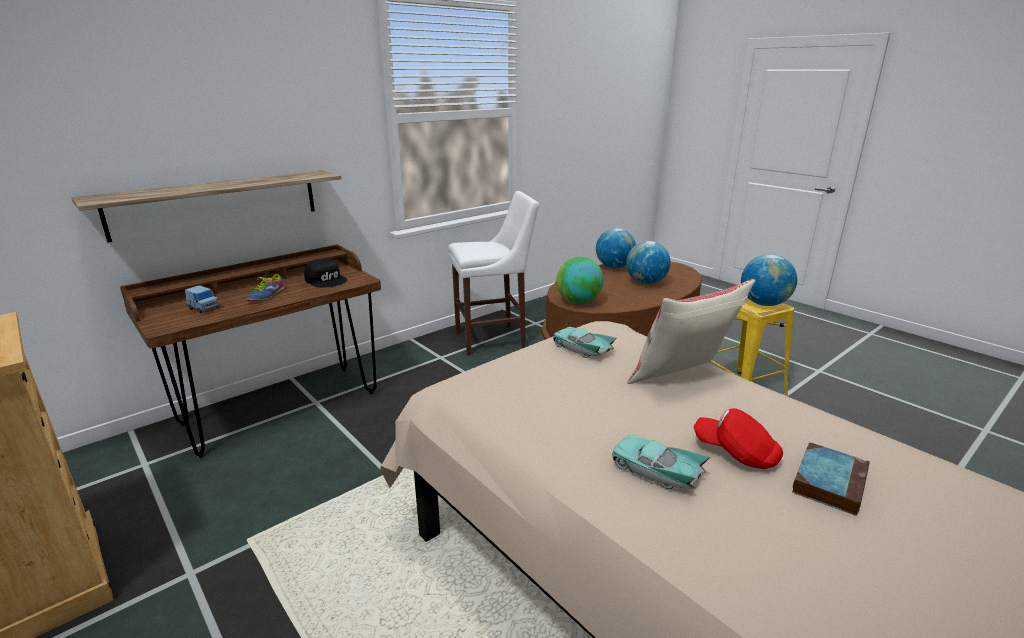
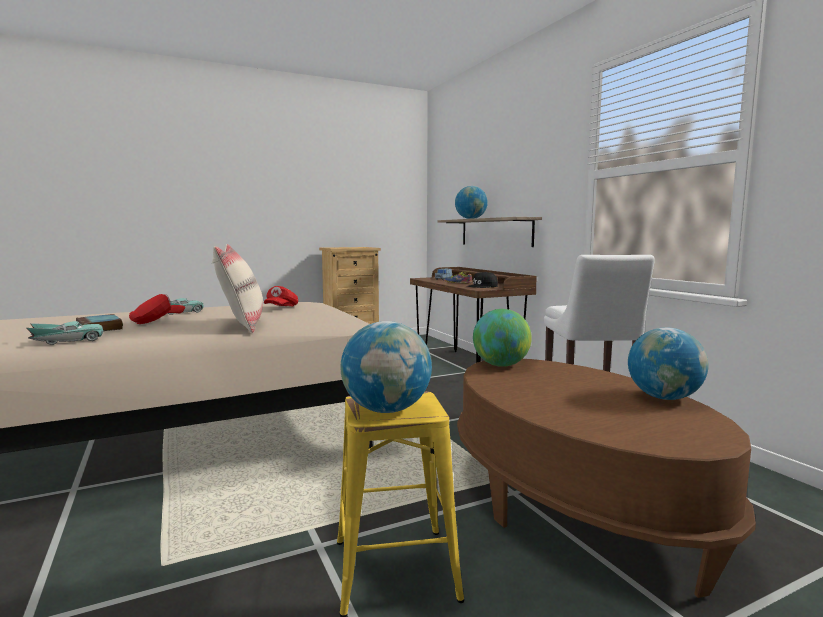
camera: 105 degrees right, 15 degrees down
turquoise toy car [553,327,616,358] -> turquoise toy car moved to [27,321,103,345]
globe [626,241,671,284] -> globe moved to [455,186,488,219]
none -> red cap [264,286,298,306]

